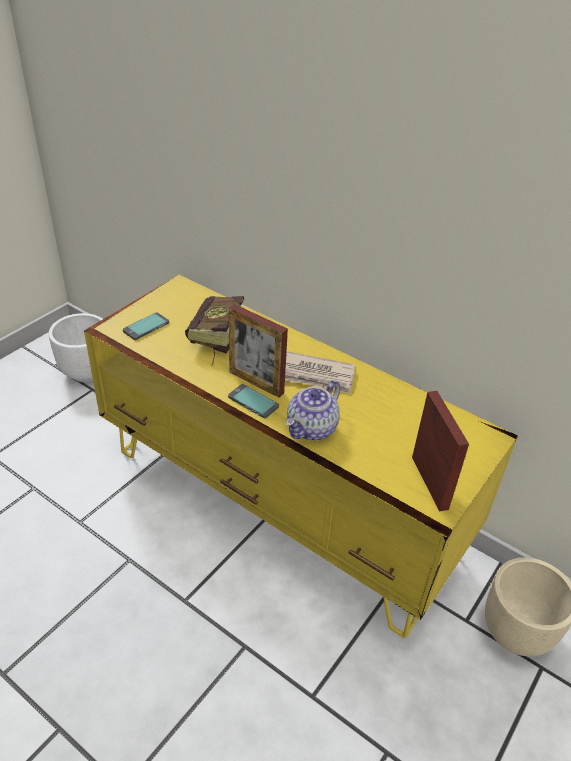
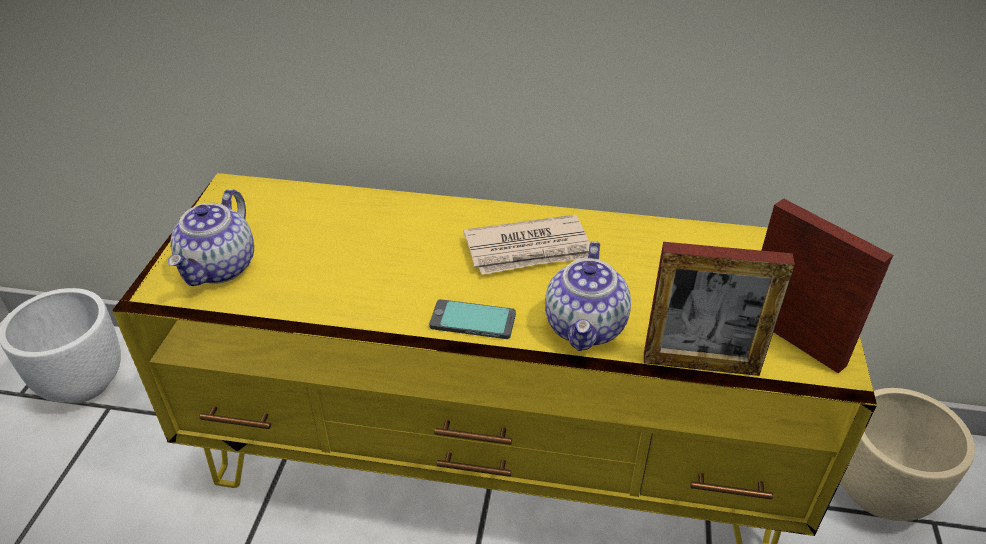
camera: 25 degrees left, 0 degrees up
phone [123,312,169,340] -> teapot [168,189,254,286]
book [185,296,244,367] -> none
picture frame [229,304,288,398] -> picture frame moved to [644,242,795,376]

